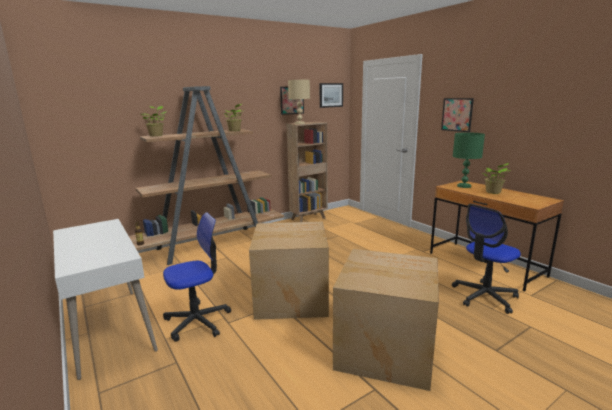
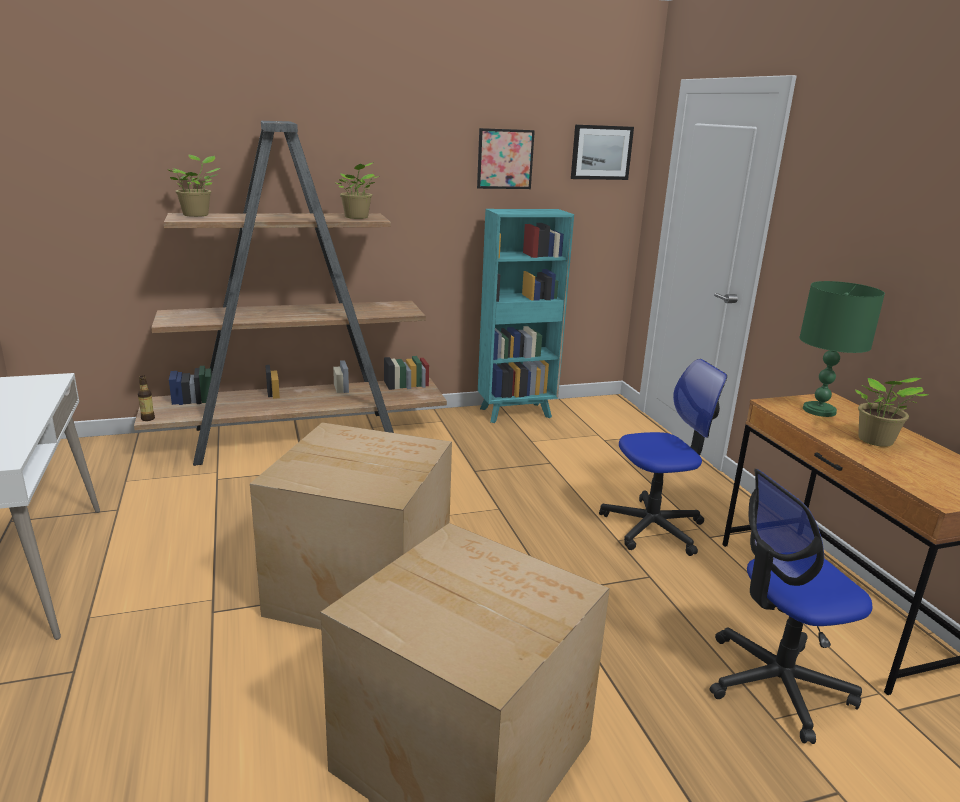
camera: 15 degrees right, 5 degrees up
office chair [163,212,231,342] -> office chair moved to [599,359,727,556]
brown bookcase [287,122,328,222] -> turquoise bookcase [478,209,574,423]
beige table lamp [288,80,310,124] -> none
picture [441,98,474,132] -> none

